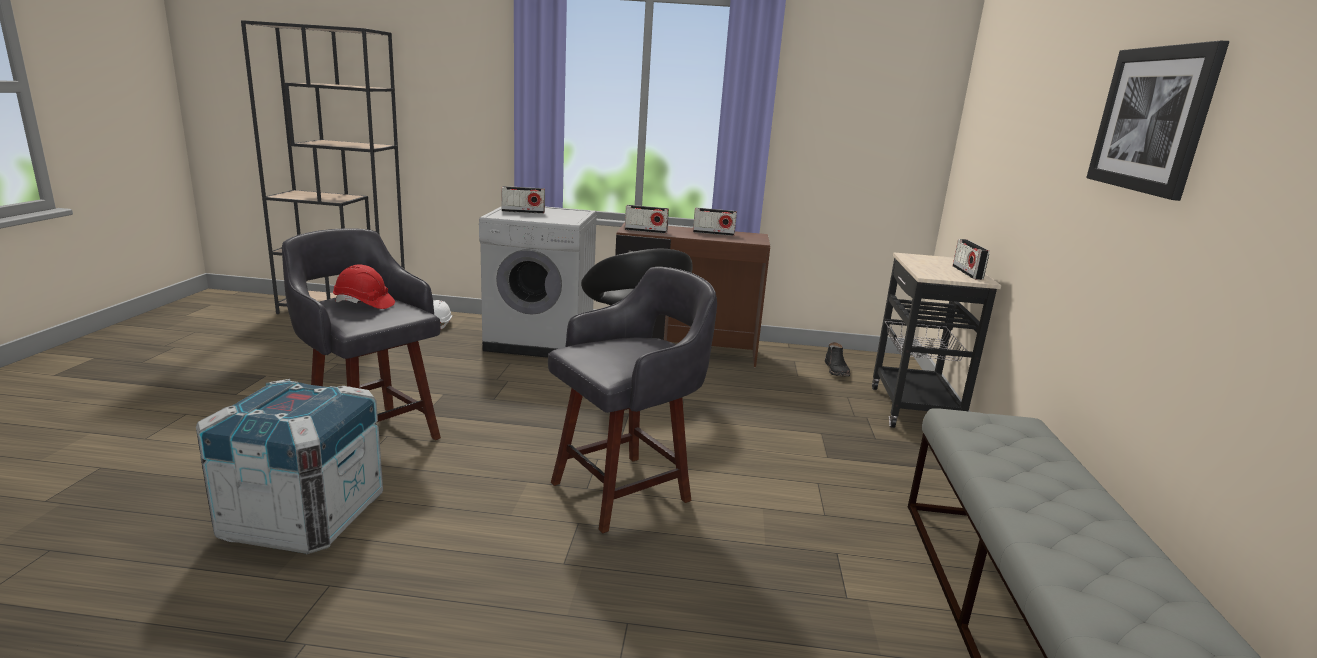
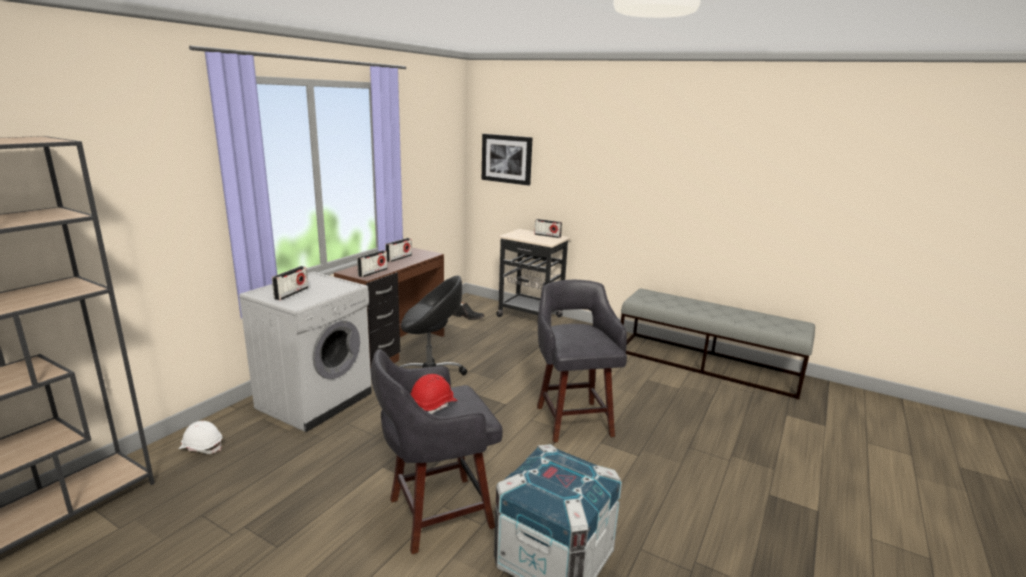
camera: 65 degrees left, 0 degrees up
picture [1086,41,1229,201] -> picture moved to [482,134,532,186]

